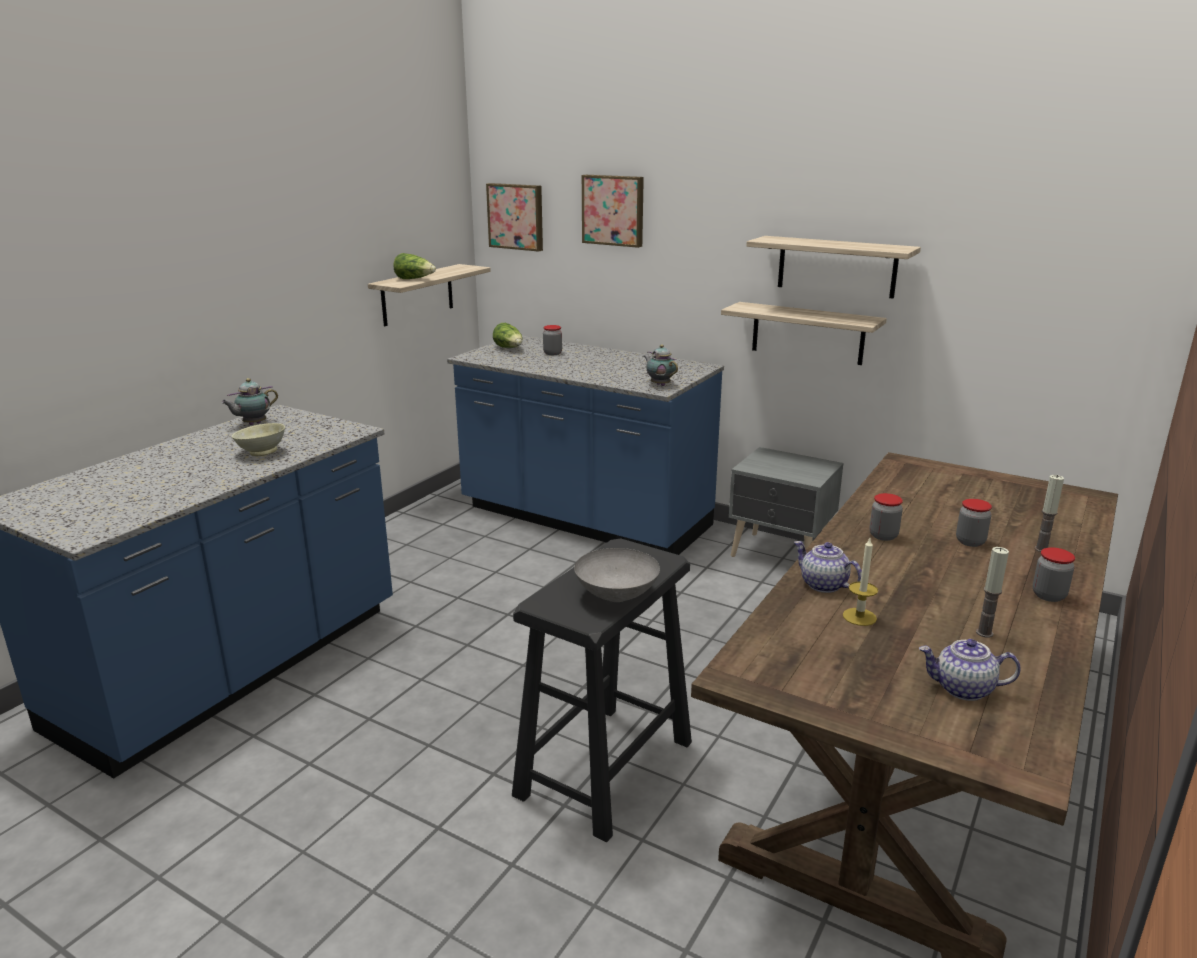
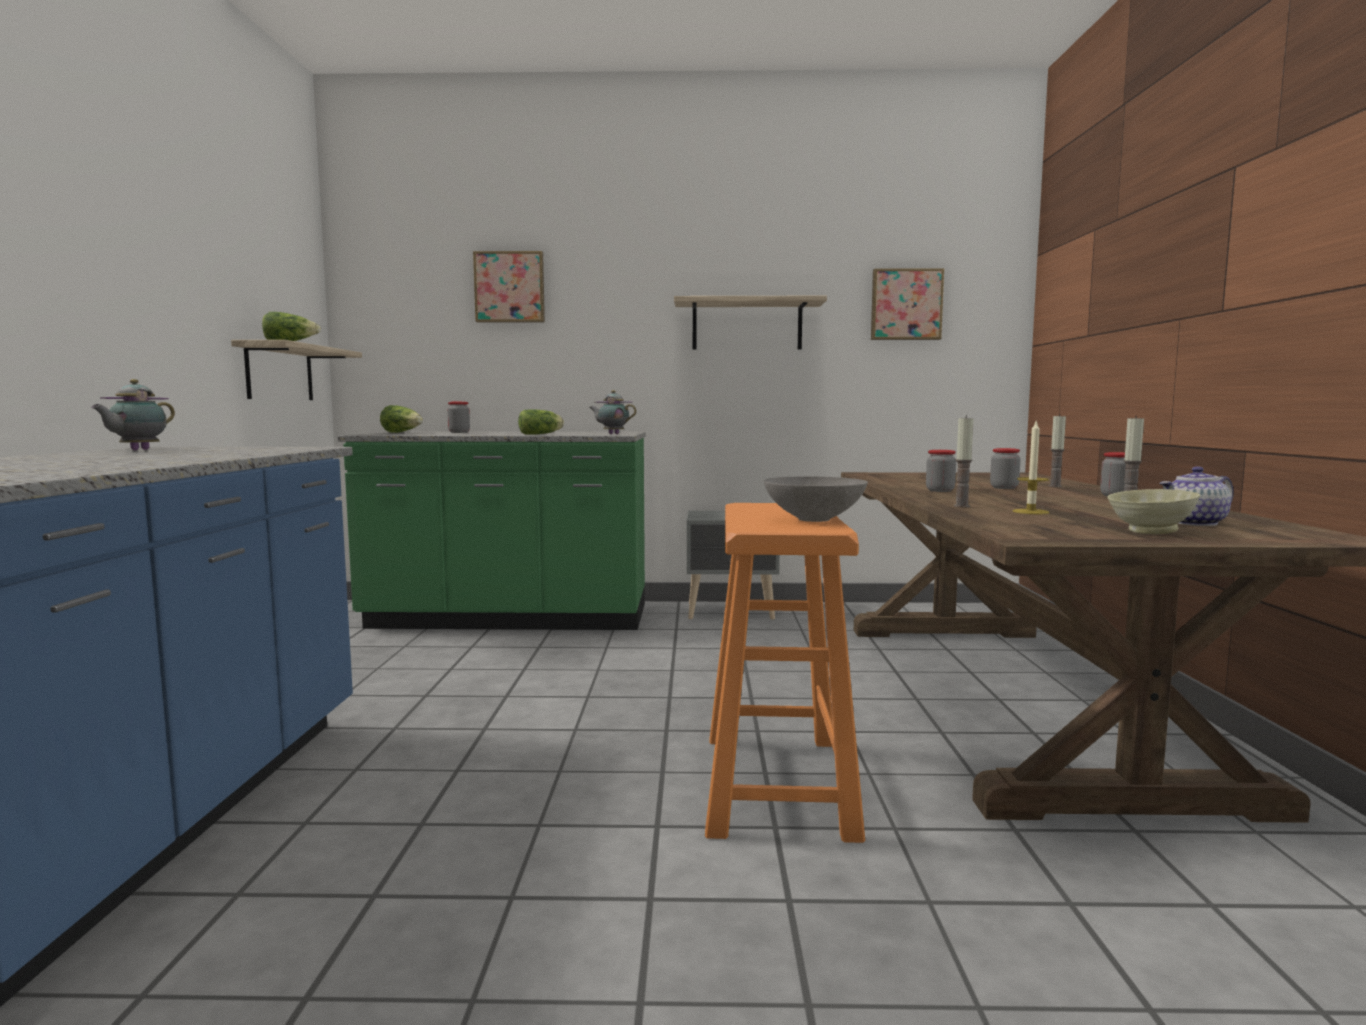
camera: 30 degrees left, 15 degrees down
beige bowl [232,423,285,456] -> beige bowl moved to [1107,489,1200,534]
blue counter [447,335,724,555] -> green counter [337,431,646,630]
picture [486,183,543,252] -> picture moved to [871,268,944,340]
black stool [512,538,692,842] -> orange stool [705,503,865,843]
shelf [721,302,887,365] -> none
teapot [794,541,862,593] -> candle [954,415,974,507]
none -> lettuce [518,409,564,435]

